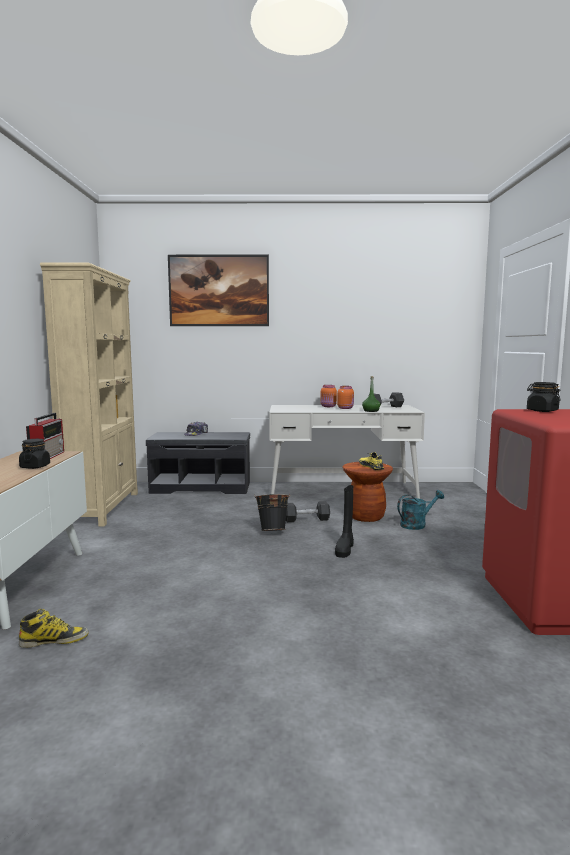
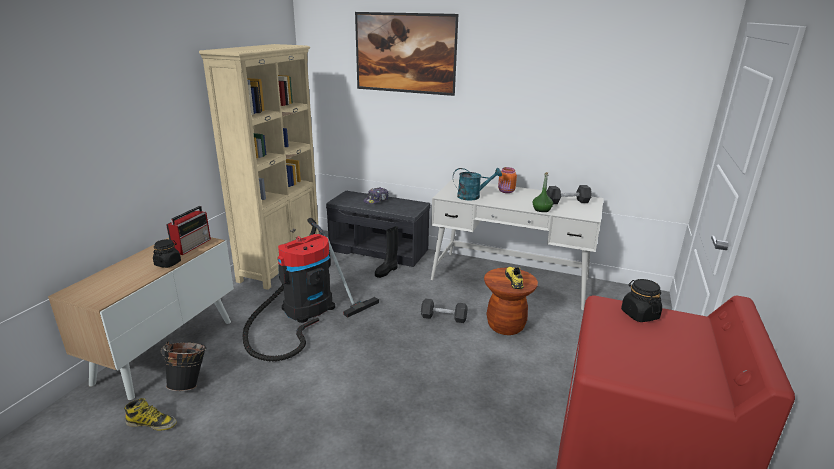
camera: 20 degrees right, 15 degrees up
black bucket [254,493,290,531] -> black bucket moved to [161,342,207,391]
black boot [335,485,354,558] -> black boot moved to [375,226,398,278]
orange jar [337,386,354,409] -> none
turquoise watering can [397,490,444,530] -> turquoise watering can moved to [453,168,502,200]
none -> vacuum cleaner [242,218,379,361]

